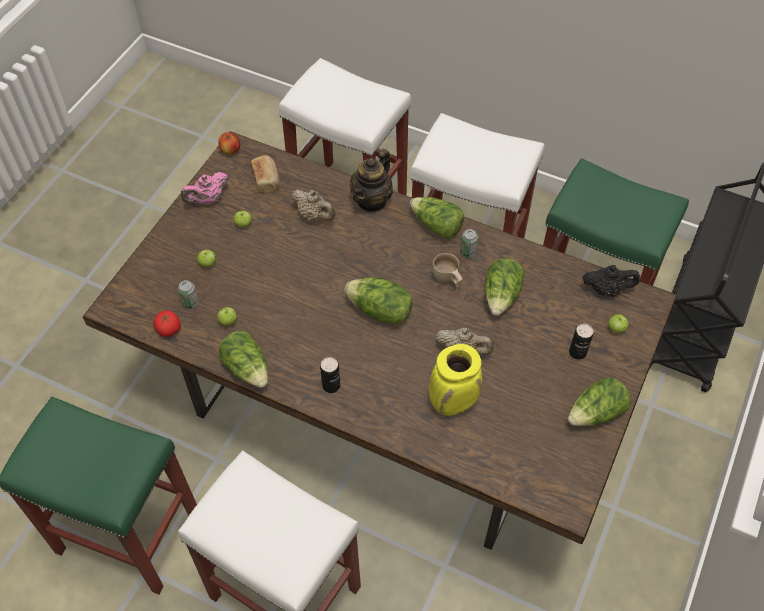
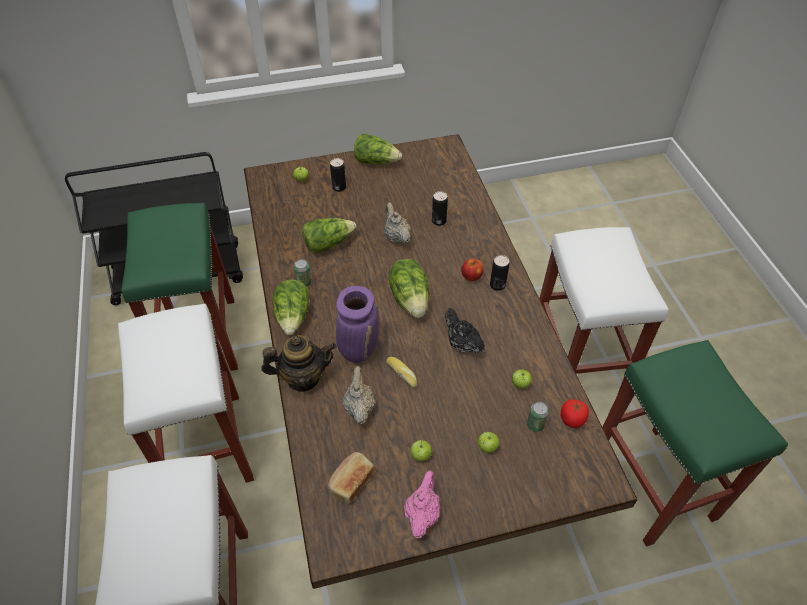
camera: 130 degrees left, 5 degrees down
pink teapot [181,172,228,205] -> pink teapot turned 90 degrees counterclockwise [404,470,441,539]
apple [218,132,240,155] -> apple moved to [461,258,484,281]
lettuce [219,331,268,388] -> none
yellow vase [429,344,482,416] -> can [432,191,448,226]
beige cup [432,253,462,293] -> none
black teapot [583,265,640,297] -> black teapot moved to [445,308,485,353]
none -> purple vase [336,286,379,363]
none -> bread [386,357,417,388]

